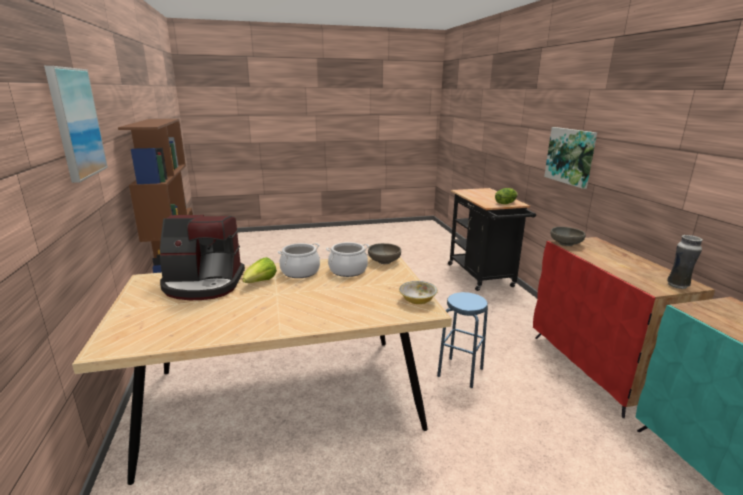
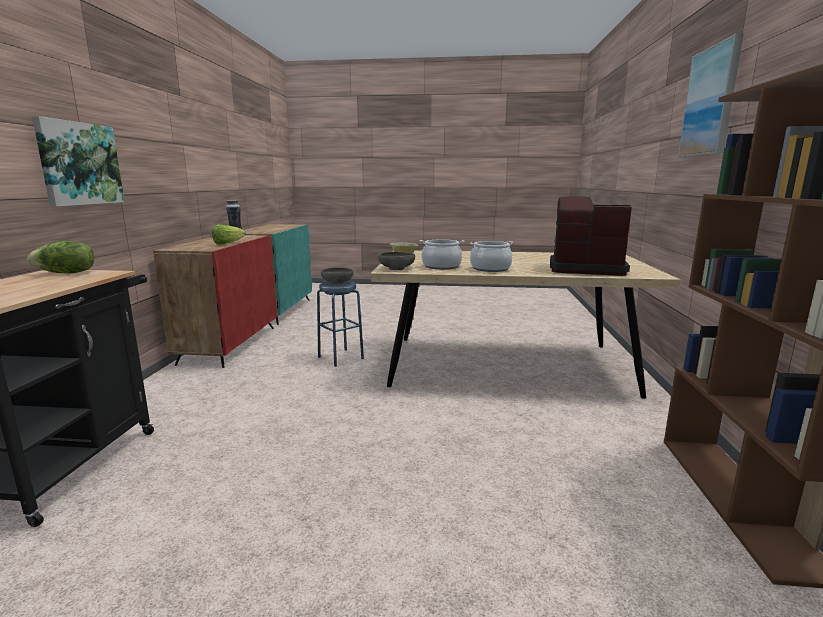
camera: 160 degrees left, 5 degrees down
lettuce [242,257,277,283] -> lettuce moved to [212,224,246,245]
grey bowl [550,227,586,246] -> grey bowl moved to [321,267,353,284]

